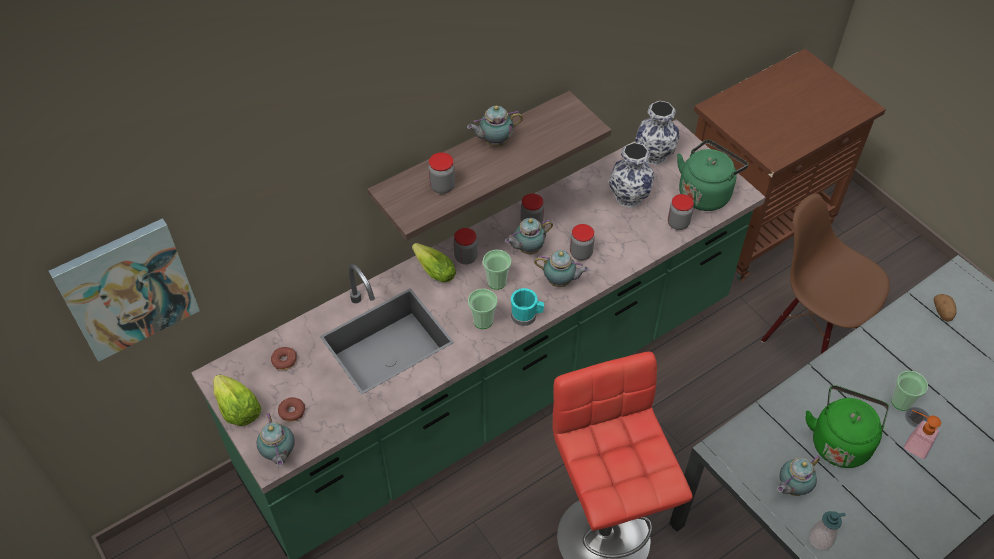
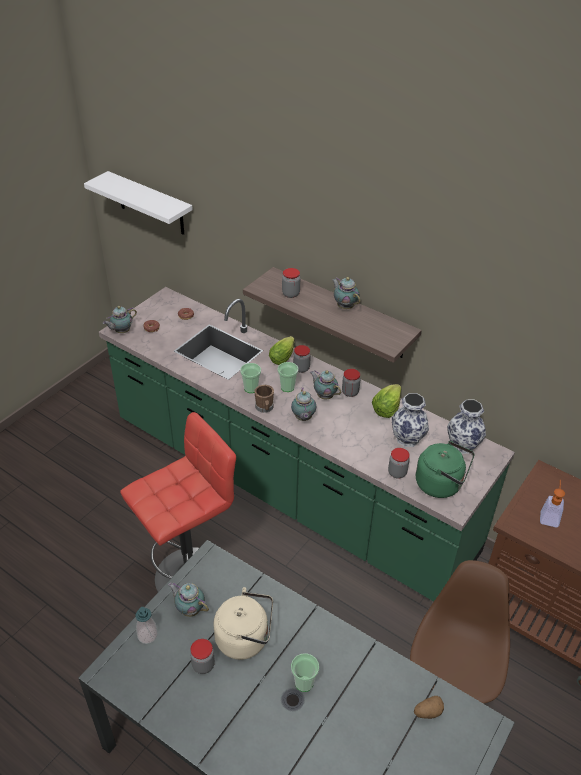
camera: 70 degrees right, 10 degrees down
picture [49,218,200,362] -> white shelf [84,171,193,235]
lettuce [213,375,262,426] -> lettuce moved to [372,384,402,418]
turquoise mug [511,288,544,326] -> brown mug [255,385,274,413]
jar [570,224,595,260] -> jar moved to [190,639,215,674]
green kettle [805,385,889,468] -> beige kettle [213,587,273,660]
soap dispenser [904,410,941,460] -> soap dispenser moved to [540,480,565,527]

